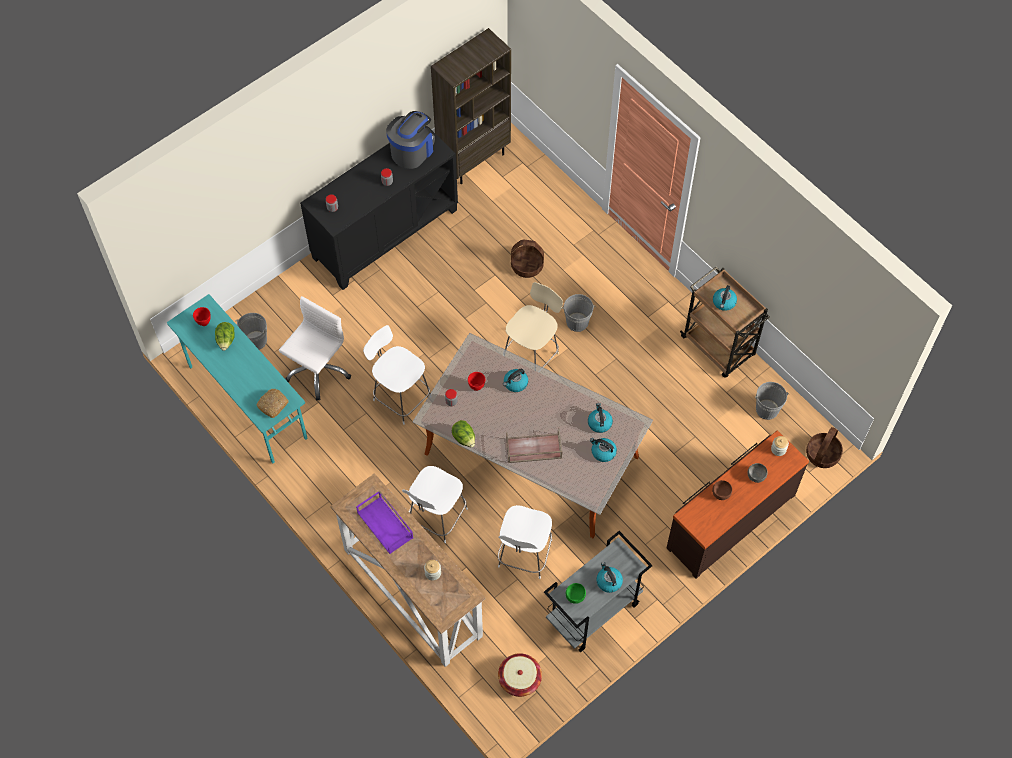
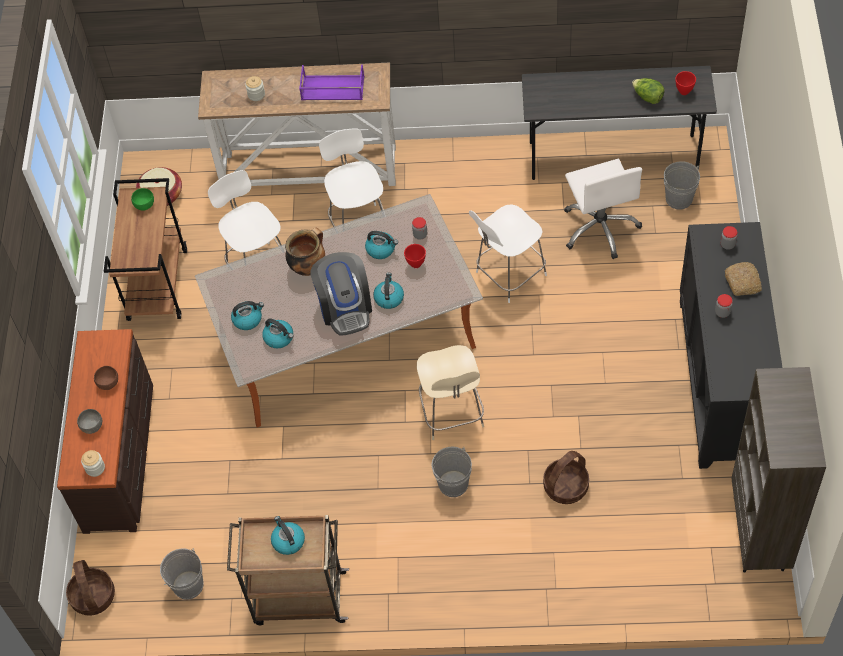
camera: 135 degrees right, 5 degrees down
turquoise desk [167,294,308,463] -> grey desk [522,66,717,180]
bread [257,389,288,418] -> bread moved to [725,262,762,296]
white chair [363,325,430,425] -> white chair turned 150 degrees clockwise [469,204,547,303]
coffee machine [386,111,435,169] -> coffee machine moved to [311,252,372,336]
lettuce [452,420,475,448] -> none
brown tray [506,427,563,463] -> cooking pot [285,228,325,276]
grey cart [544,531,653,652] -> brown cart [104,178,187,321]
kettle [596,562,623,593] -> kettle moved to [365,231,398,259]

